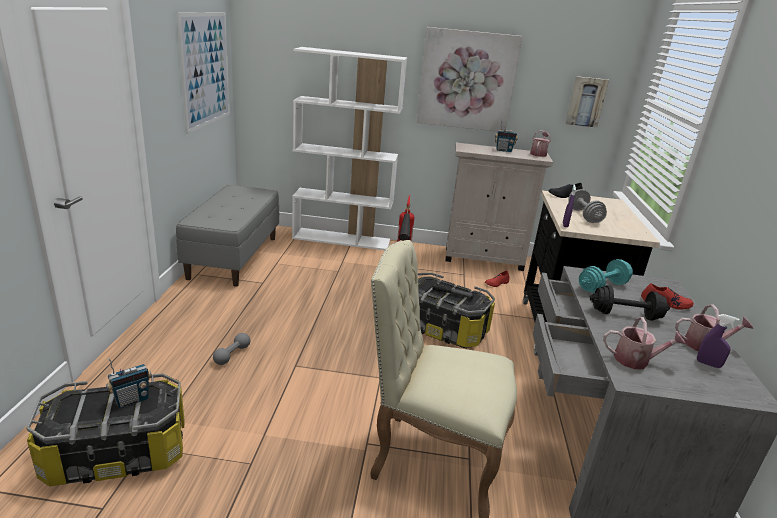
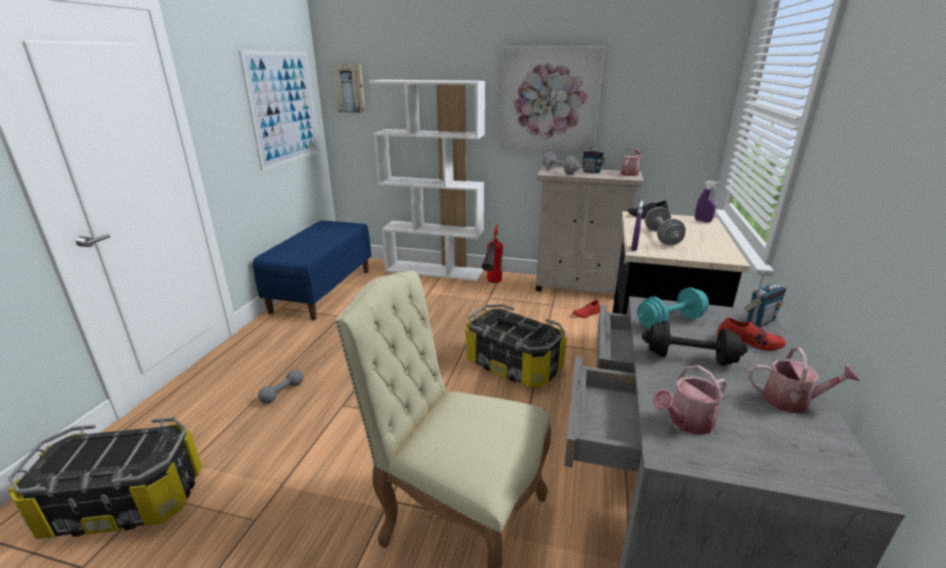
camera: 10 degrees right, 0 degrees up
radio [106,358,152,408] -> radio moved to [744,272,786,327]
grey bench [176,185,279,287] -> blue bench [253,220,371,320]
picture [565,76,609,128] -> picture moved to [332,64,365,113]
watering can [603,317,686,369] -> watering can turned 135 degrees clockwise [653,365,727,435]
purple spray bottle [697,314,740,368] -> purple spray bottle moved to [695,180,719,222]
none -> grey dumbbell [542,151,581,175]

